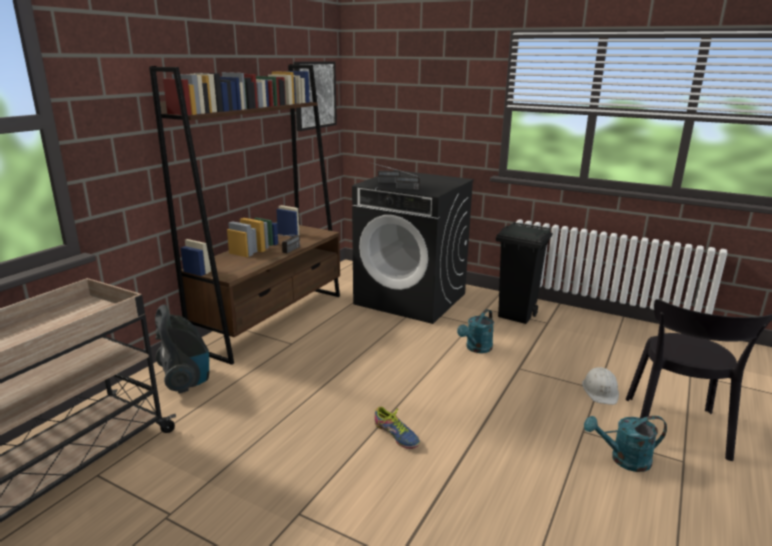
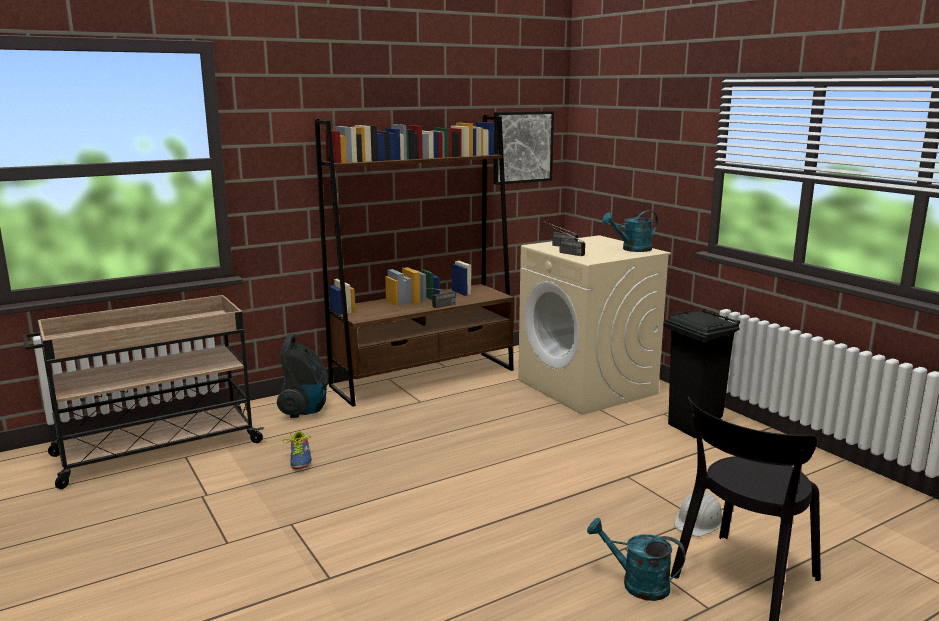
camera: 30 degrees right, 5 degrees down
black washing machine [352,170,474,324] -> beige washing machine [518,235,671,415]
shoe [375,407,420,449] -> shoe moved to [283,431,312,469]
turquoise watering can [457,309,494,353] -> turquoise watering can moved to [602,210,658,252]

